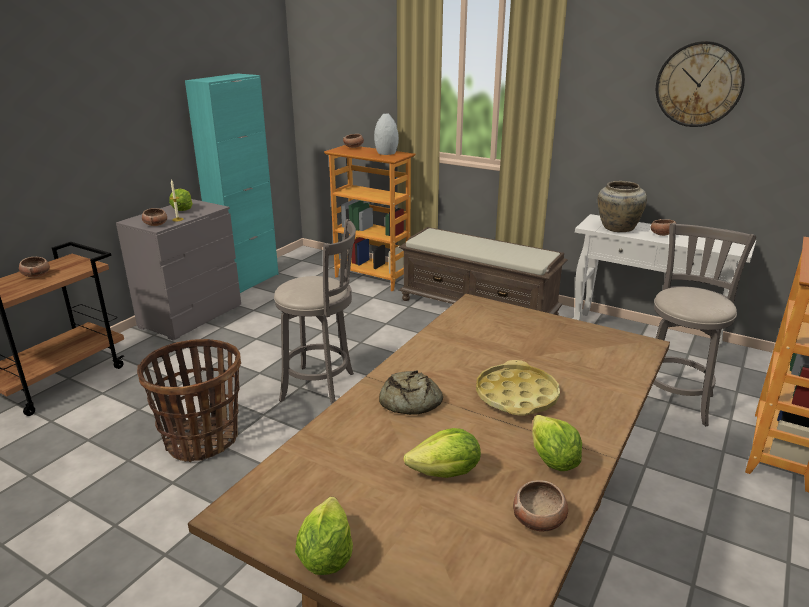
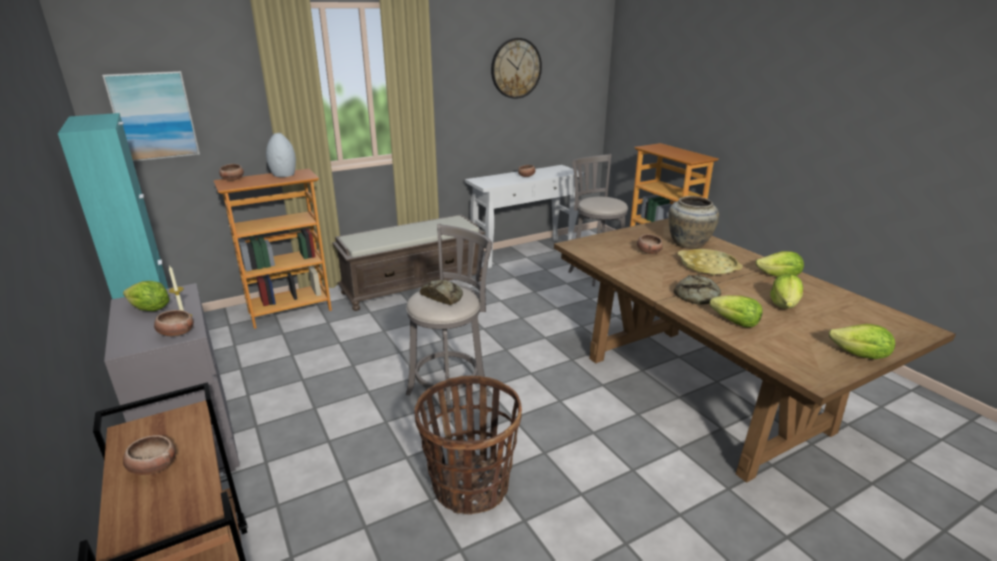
camera: 60 degrees left, 0 degrees up
bowl [513,480,568,532] -> bowl moved to [637,234,663,254]
beige vase [598,181,647,232] -> beige vase moved to [669,196,719,249]
none -> picture [102,71,200,162]
none -> bread [420,280,463,305]
none -> lettuce [709,295,762,327]

